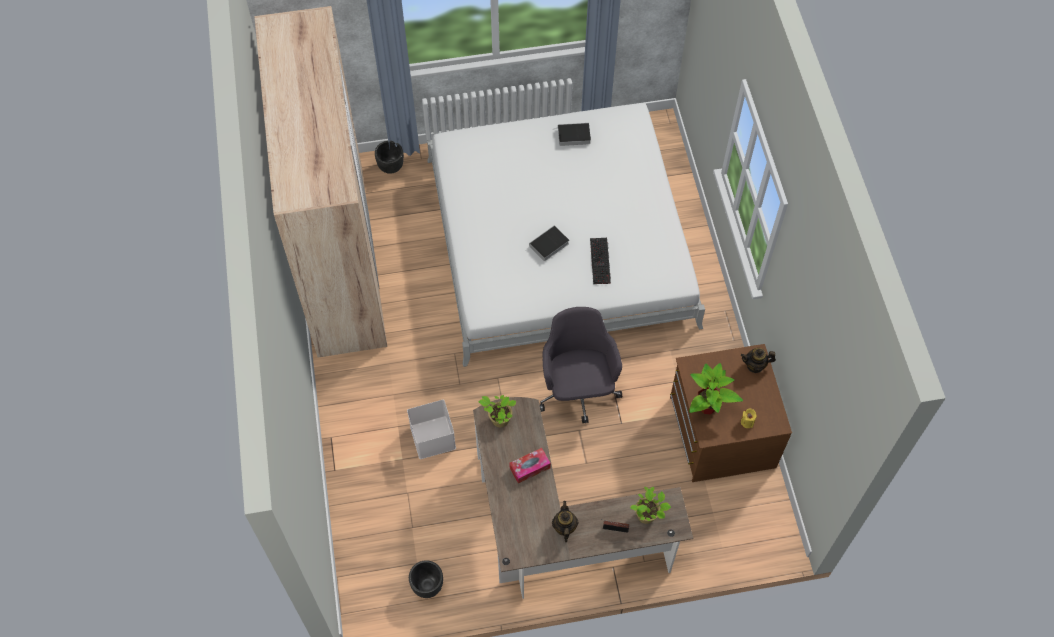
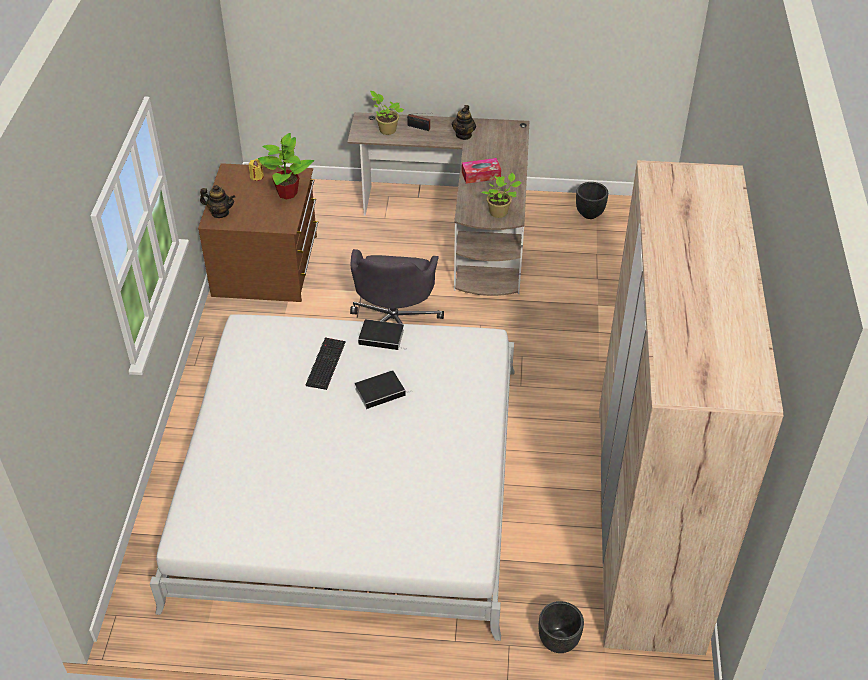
camera: 165 degrees left, 15 degrees down
white storage box [407,400,456,459] -> none
book [553,123,591,146] -> book moved to [358,319,406,350]

